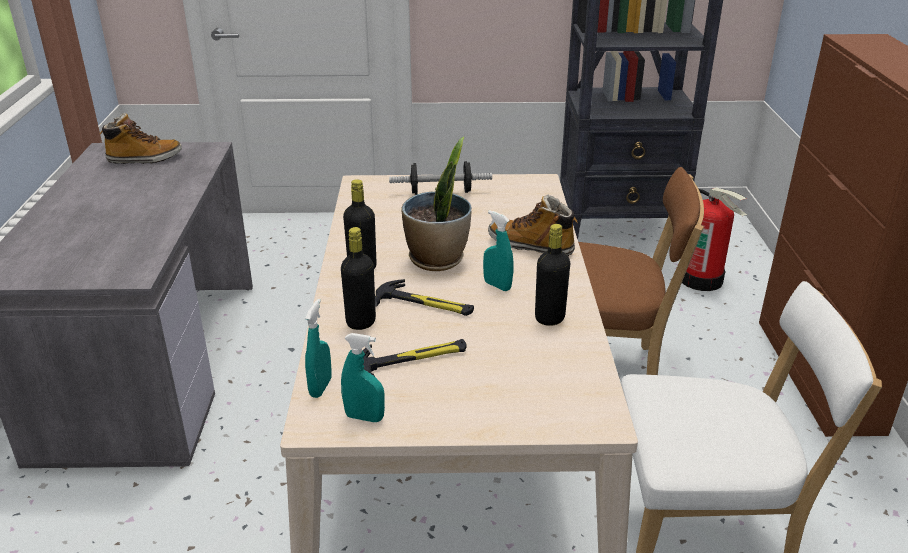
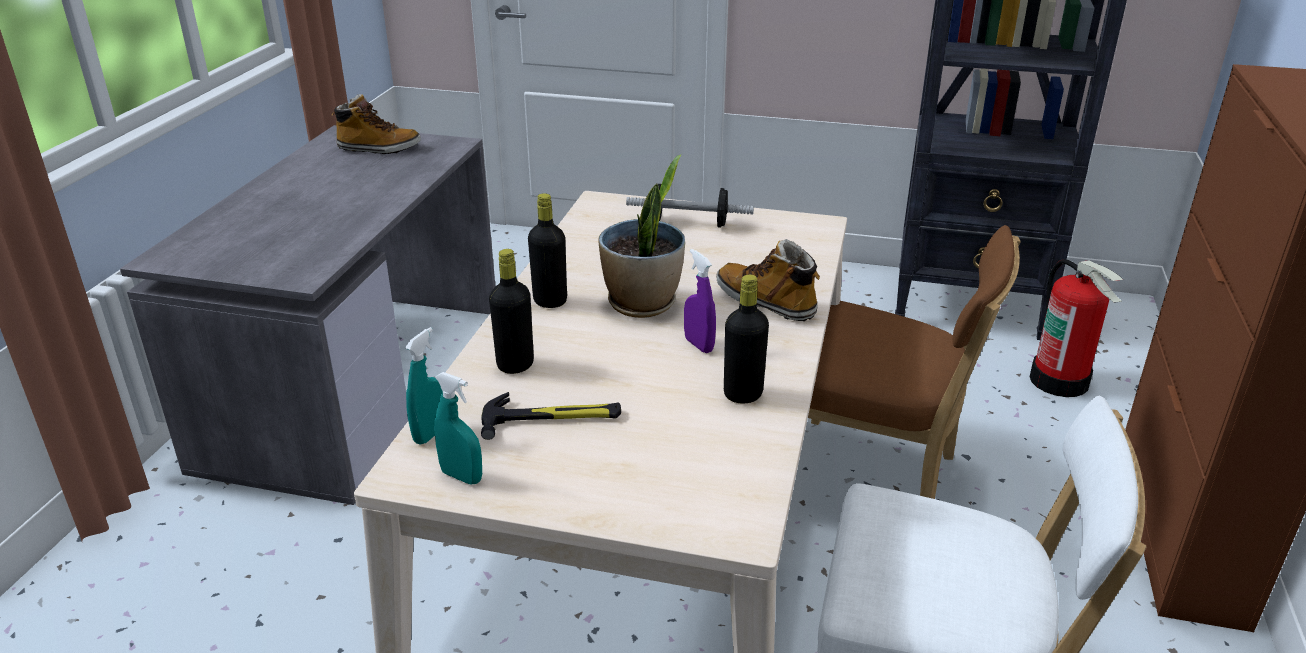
camera: 15 degrees right, 0 degrees up
hammer [375,279,474,316] -> none
turquoise spray bottle [483,210,514,291] -> purple spray bottle [684,249,716,353]

